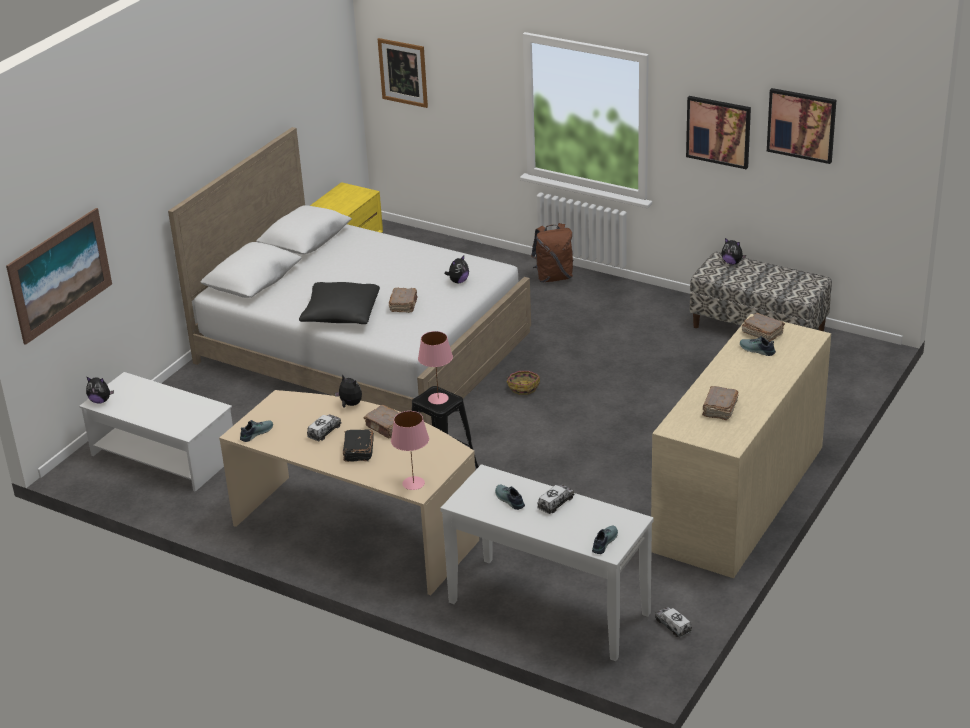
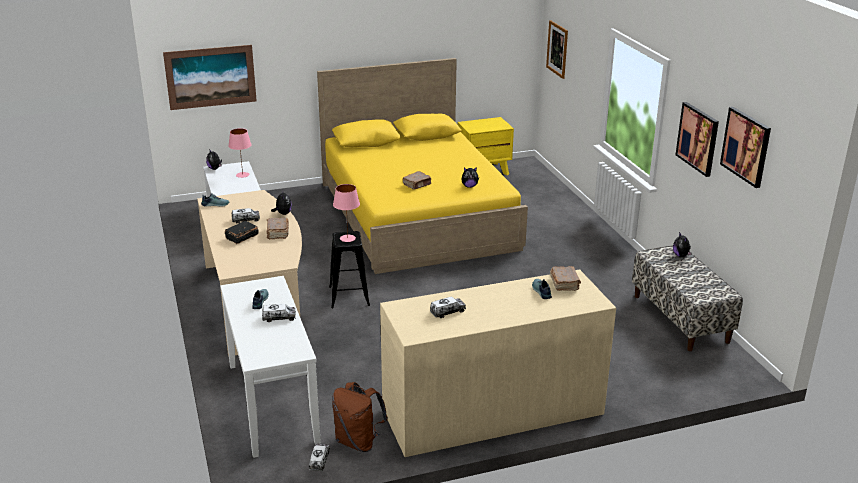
camera: 40 degrees right, 5 degrees down
white bed [168,127,531,425] -> yellow bed [317,58,528,274]
black pillow [299,282,380,324] -> none
pink table lamp [391,411,429,490] -> pink table lamp moved to [228,128,251,178]
basket [506,371,540,395] -> none
brown backpack [531,223,573,283] -> brown backpack moved to [332,382,388,452]
shoe [592,526,618,554] -> none
brown book [702,386,739,420] -> toy truck [430,297,466,318]

